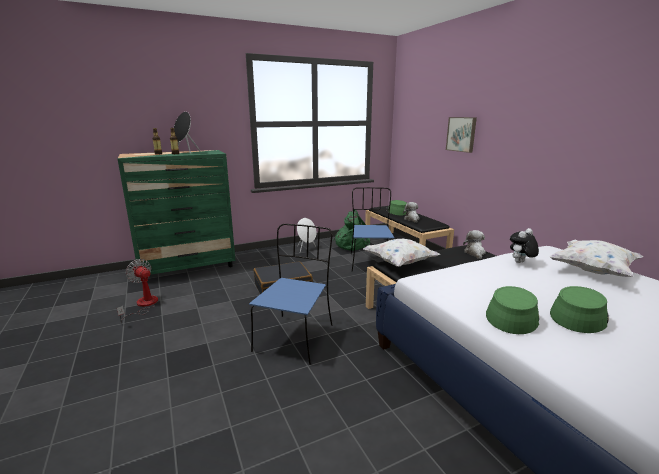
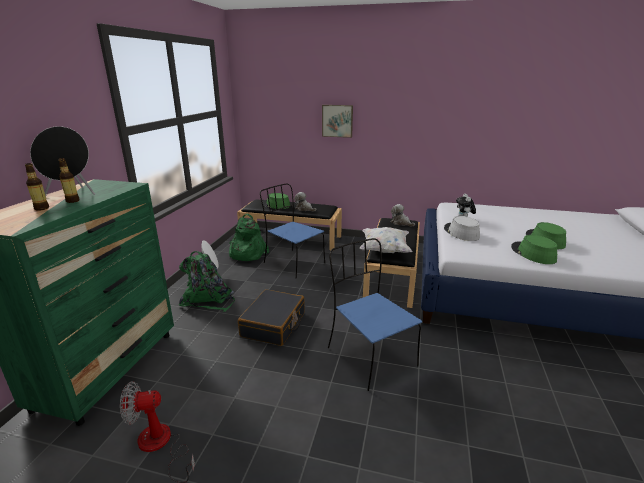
camera: 50 degrees left, 5 degrees up
white pillow [549,240,644,277] -> none
none -> green backpack [178,251,235,312]
none -> grey hat [444,216,480,241]

